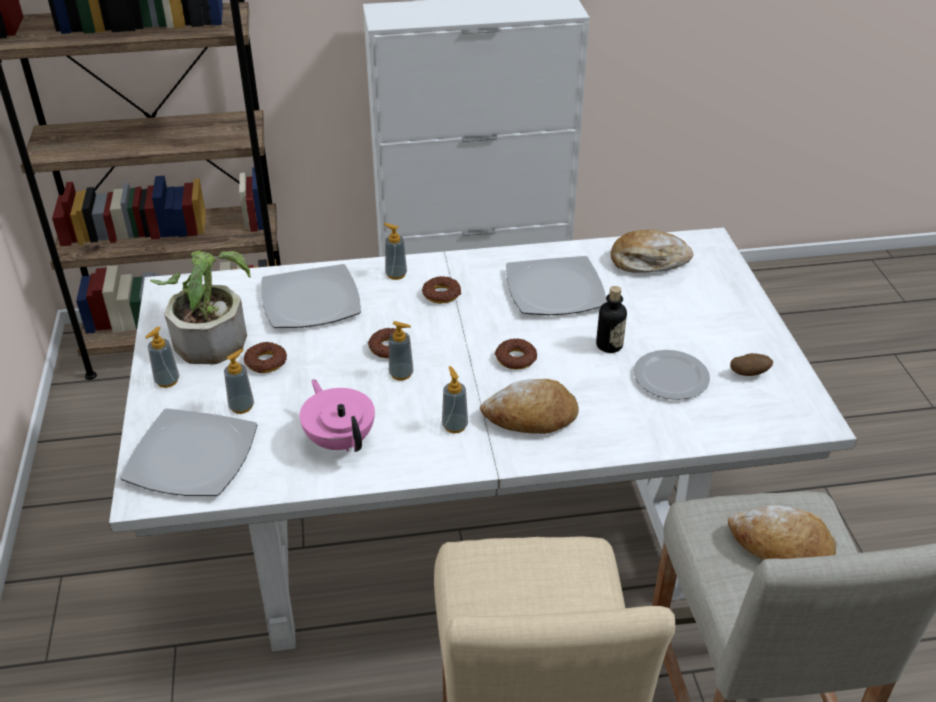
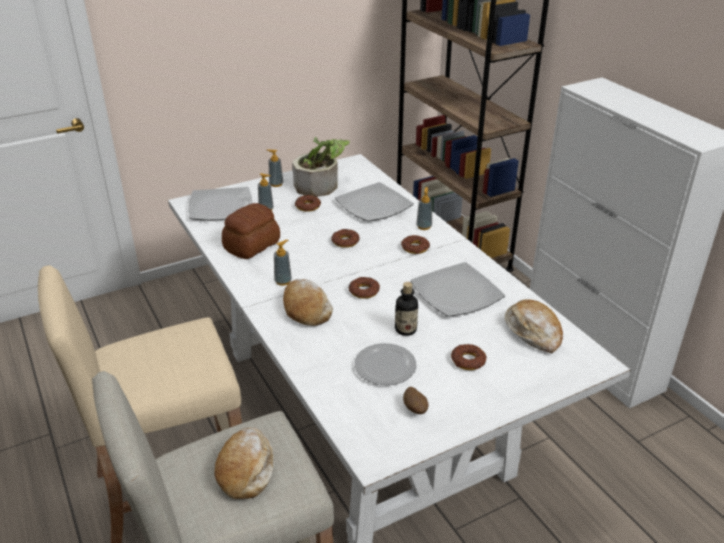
camera: 70 degrees right, 5 degrees down
pink teapot [300,379,375,452] -> bread [222,203,280,259]
soap dispenser [389,321,414,381] -> none
none -> donut [451,344,487,370]

